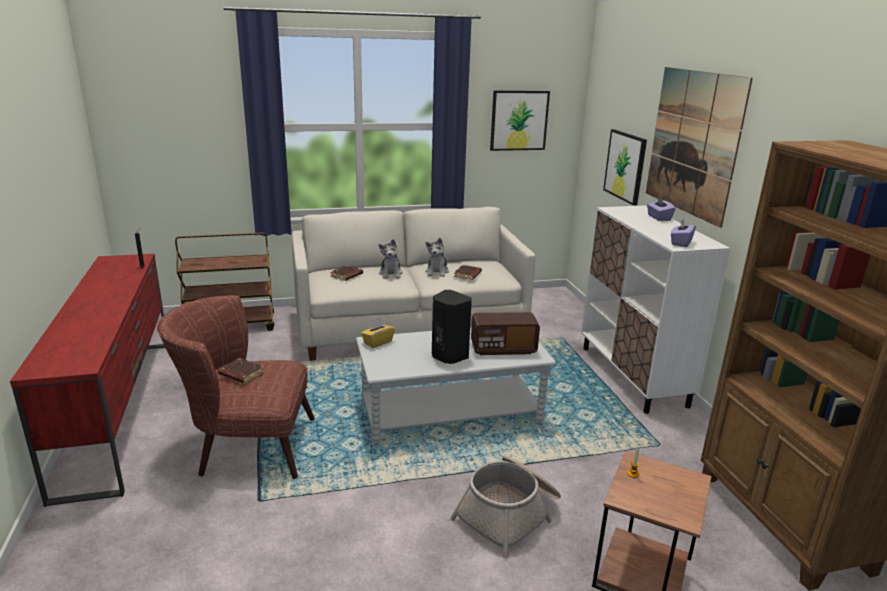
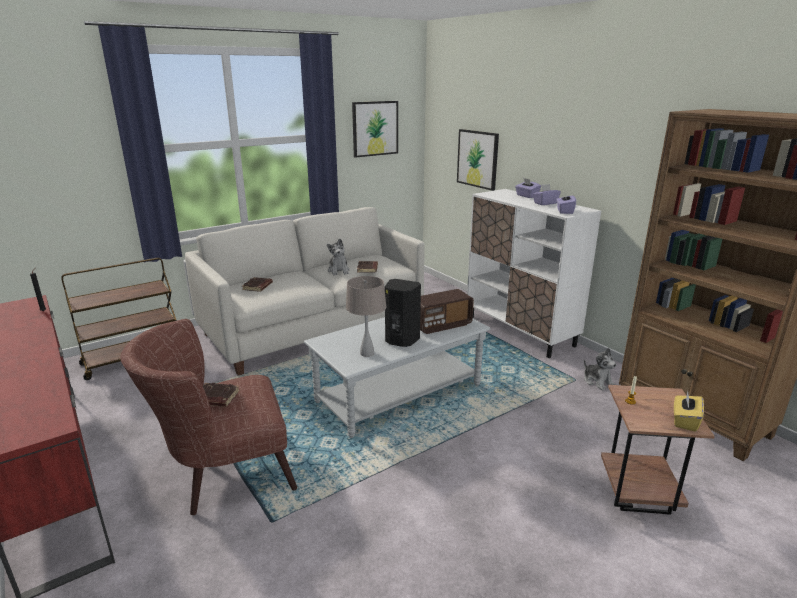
camera: 20 degrees left, 0 degrees up
yellow tissue box [361,319,395,348] -> yellow tissue box moved to [674,391,704,432]
plush toy [379,239,403,279] -> plush toy moved to [584,348,616,390]
basket [450,455,561,558] -> none
picture [646,67,753,228] -> none
none -> beige table lamp [346,276,386,357]
none -> purple tissue box [533,184,561,205]

